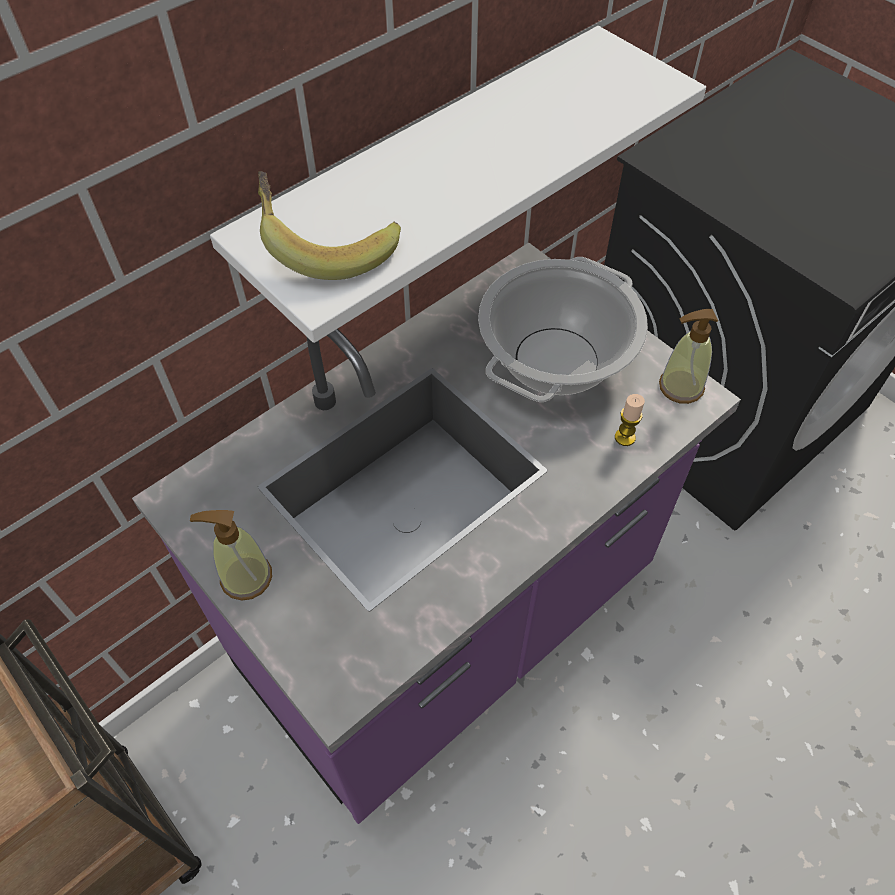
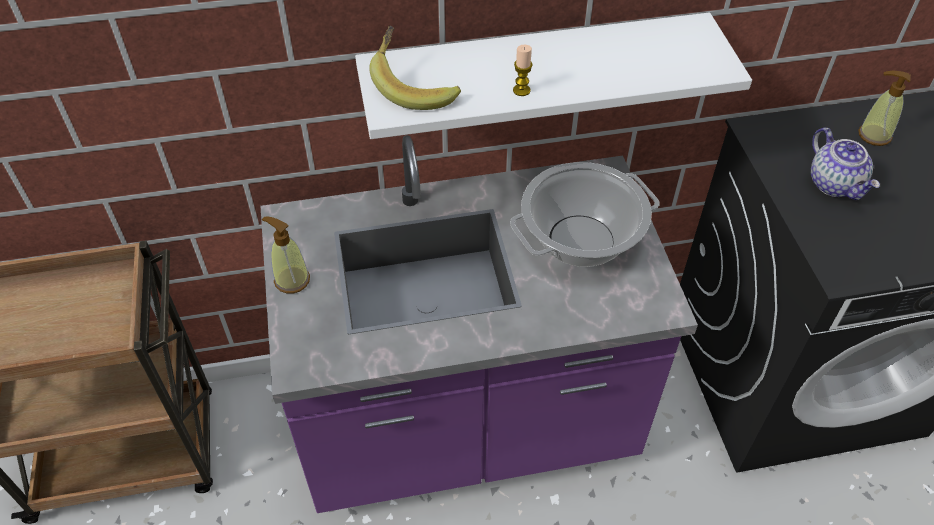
camera: 30 degrees right, 5 degrees down
candle [615,394,645,446] -> candle moved to [513,45,533,96]
soap dispenser [659,309,718,404] -> soap dispenser moved to [858,71,911,146]
none -> teapot [811,128,880,200]

